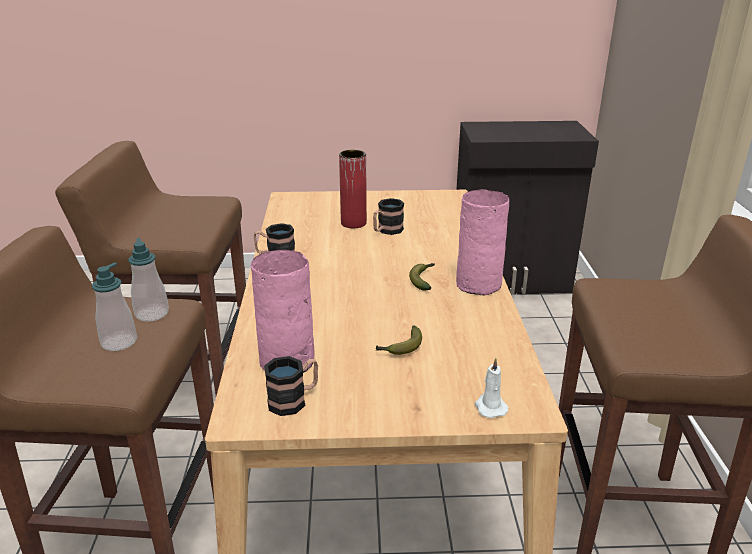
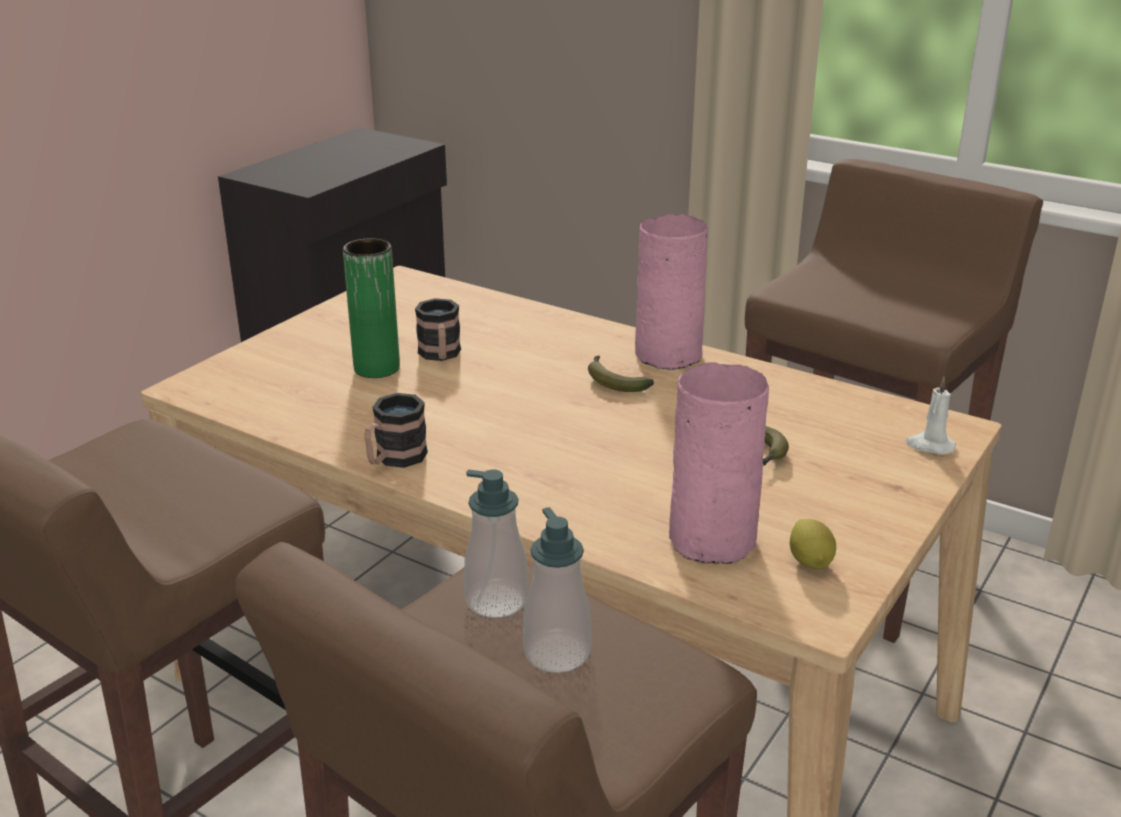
camera: 55 degrees left, 0 degrees up
mug [264,356,318,416] -> lemon [790,519,836,570]
red vase [339,150,367,228] -> green vase [343,238,400,378]

